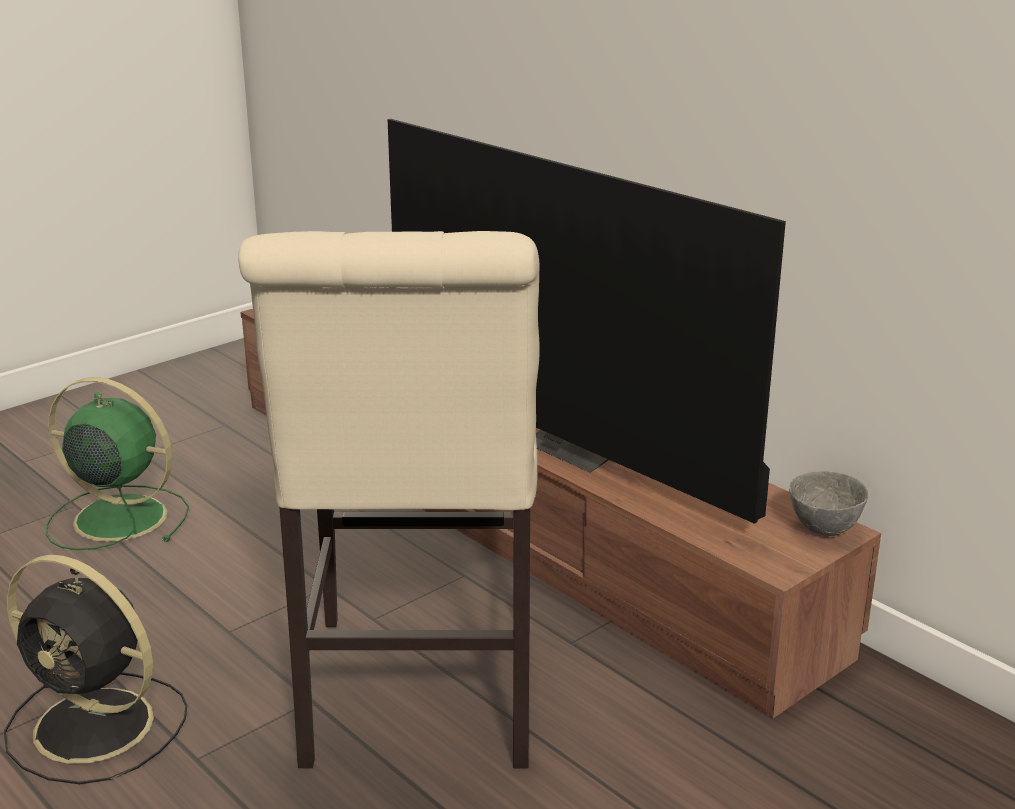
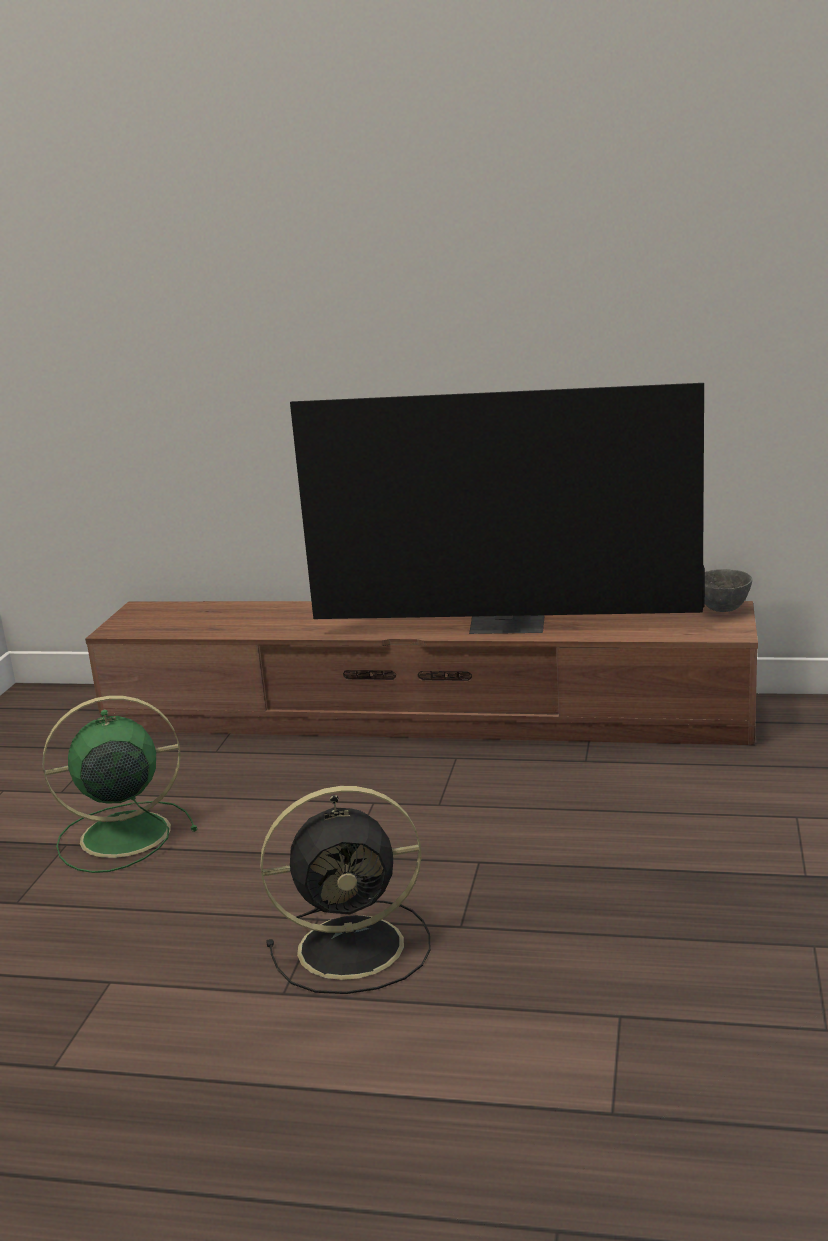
camera: 35 degrees left, 5 degrees down
beige stool [238,231,540,768] -> none

